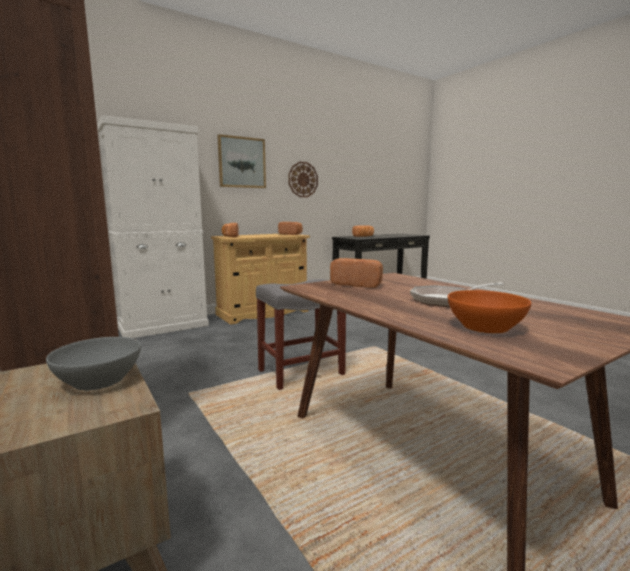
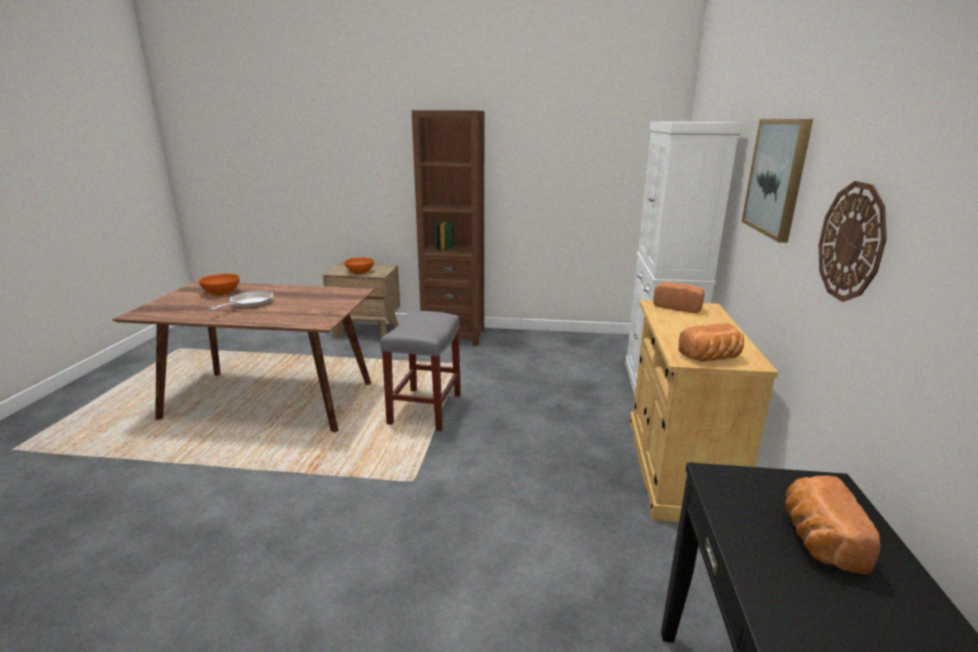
camera: 130 degrees right, 10 degrees up
grey bowl [46,337,141,390] -> orange bowl [344,257,374,274]
bread [330,258,383,288] -> none

